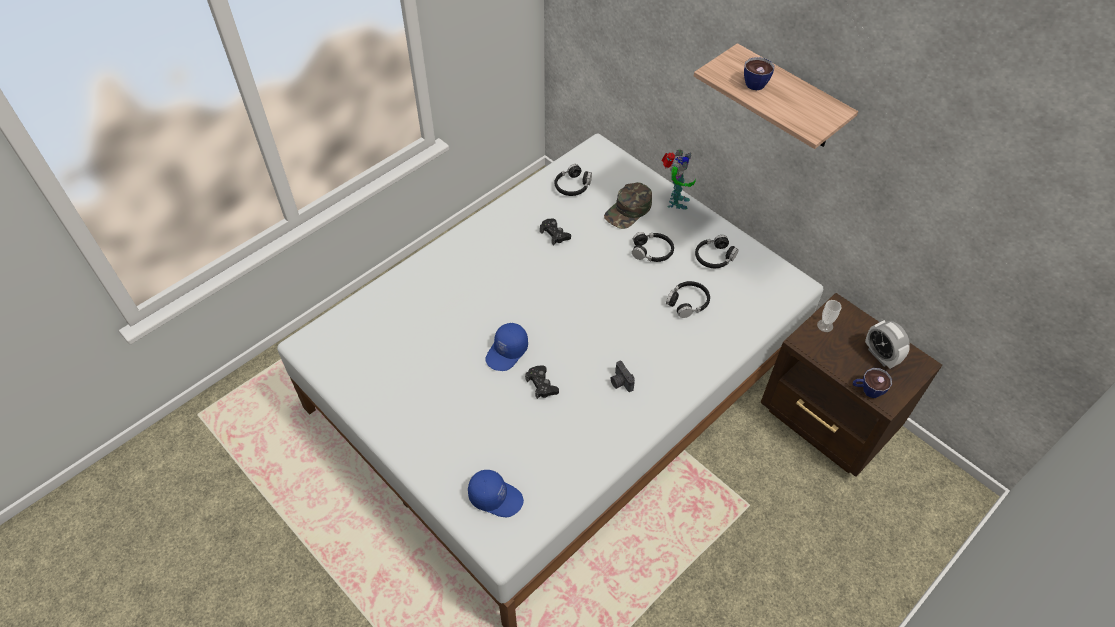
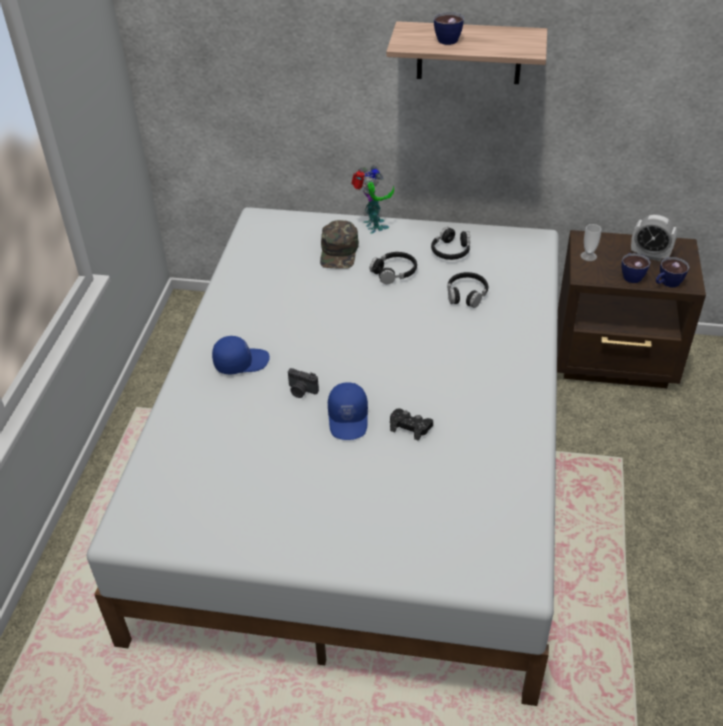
camera: 35 degrees left, 10 degrees down
blue cap [468,470,524,517] -> blue cap moved to [212,336,270,375]
black game controller [540,218,571,245] -> none
black headphones [555,164,592,196] -> none
camera [610,361,635,392] -> camera moved to [288,368,319,398]
none -> cup [621,253,651,283]

